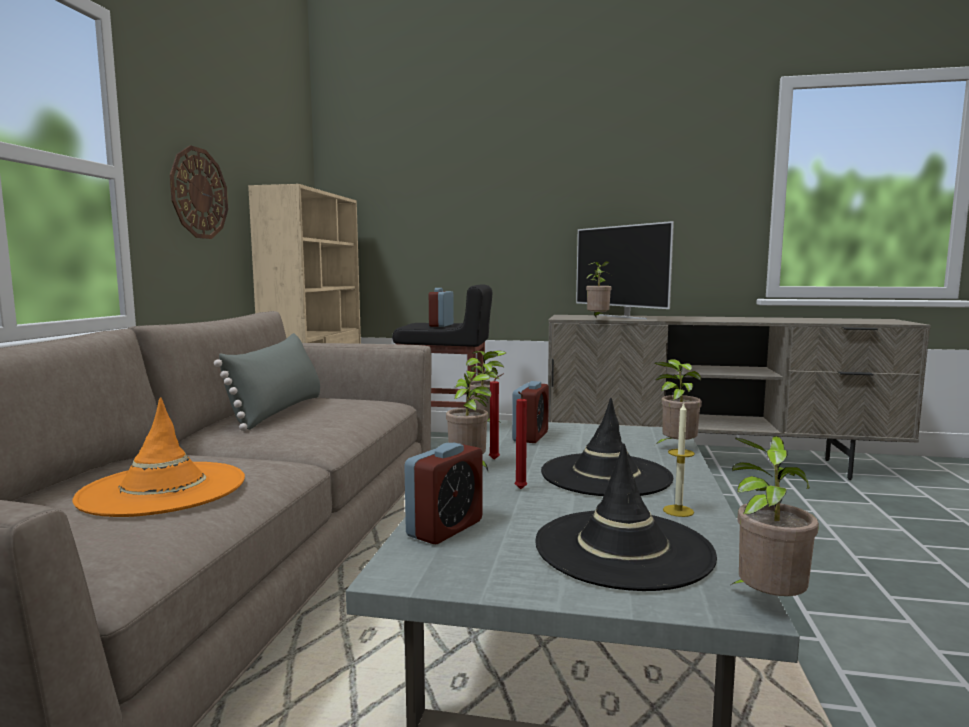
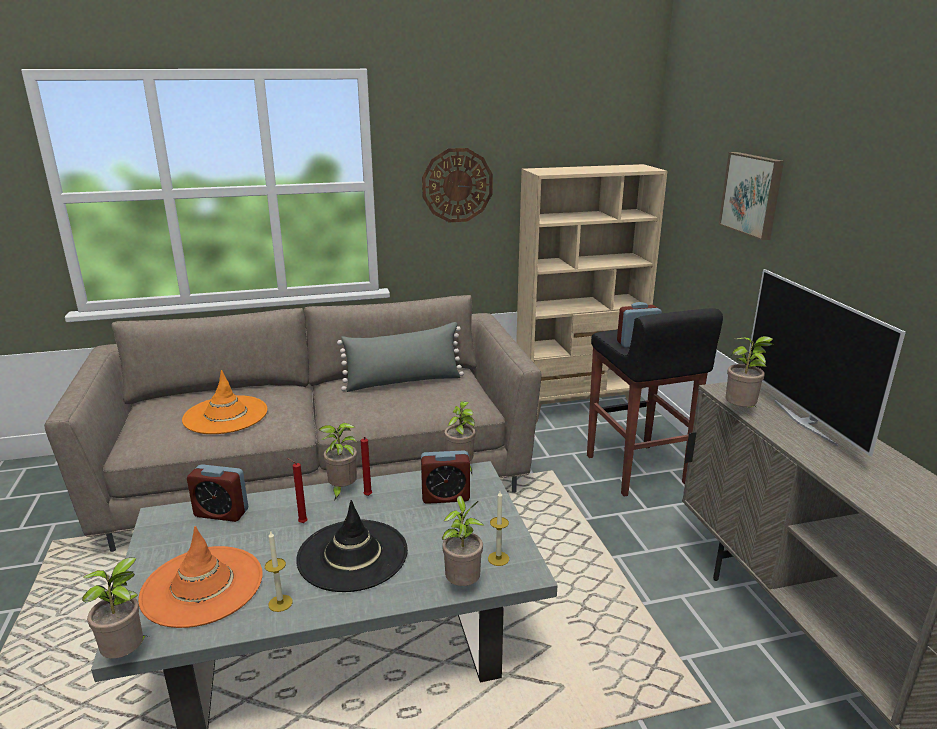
camera: 65 degrees right, 15 degrees up
black hat [535,443,717,591] -> orange hat [138,526,262,628]
television [576,221,674,319] -> television turned 45 degrees counterclockwise [747,269,906,457]
none -> candle [488,491,509,566]
none -> picture [718,152,784,240]

